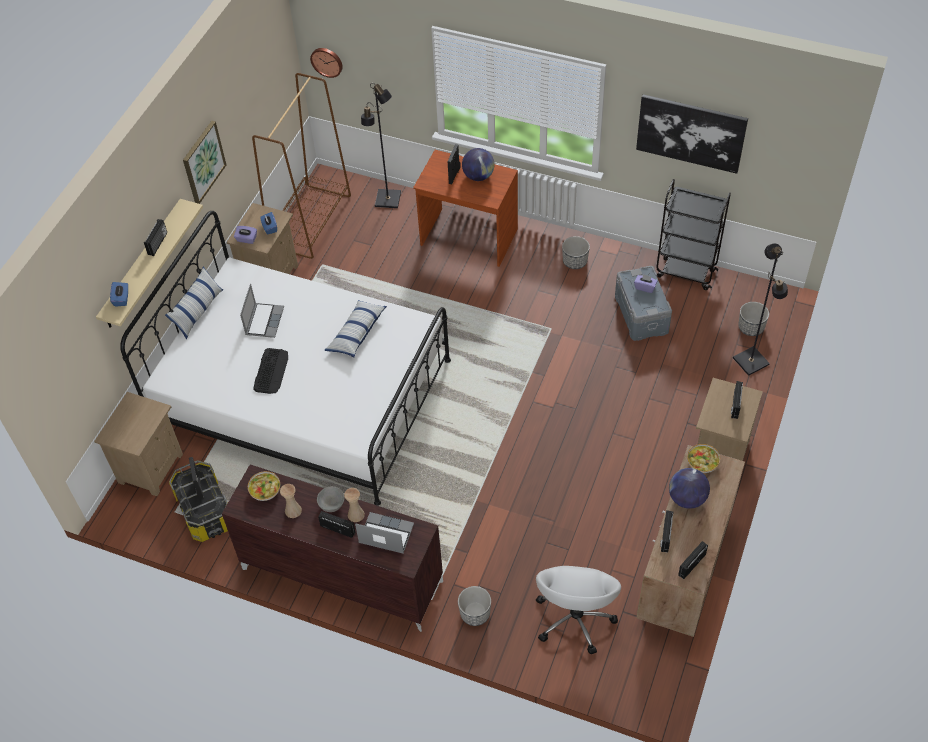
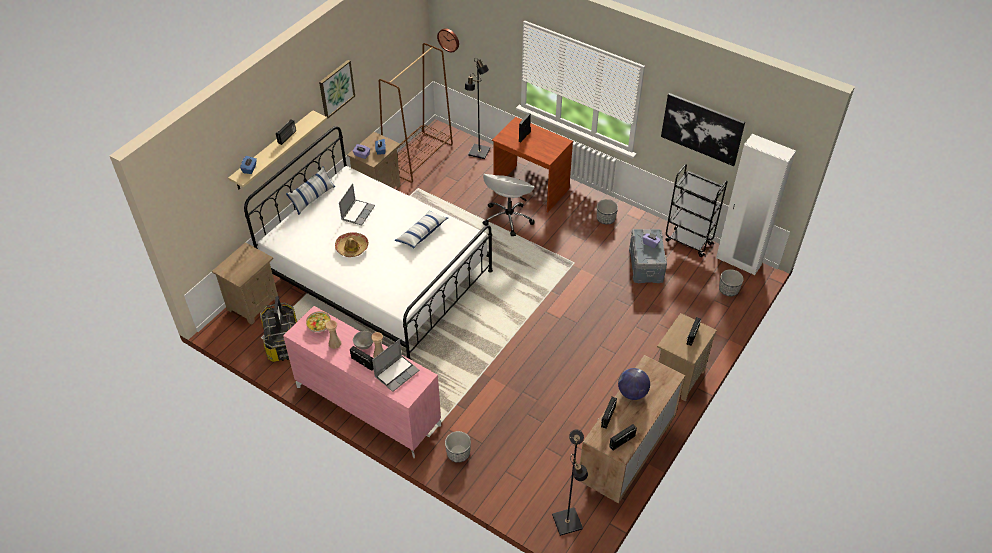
camera: 10 degrees right, 5 degrees down
brown dresser [222,464,443,632] -> pink dresser [283,306,441,458]
keyboard [253,348,288,394] -> hat [335,232,369,257]
laptop [355,512,414,553] -> laptop turned 105 degrees clockwise [372,339,419,392]
globe [462,148,495,181] -> none
white office chair [536,566,621,654] -> white office chair moved to [482,174,534,236]
bowl [687,444,720,473] -> none
black floor lamp [733,243,788,376] -> black floor lamp moved to [552,429,588,536]
none -> white wardrobe [716,134,796,275]

